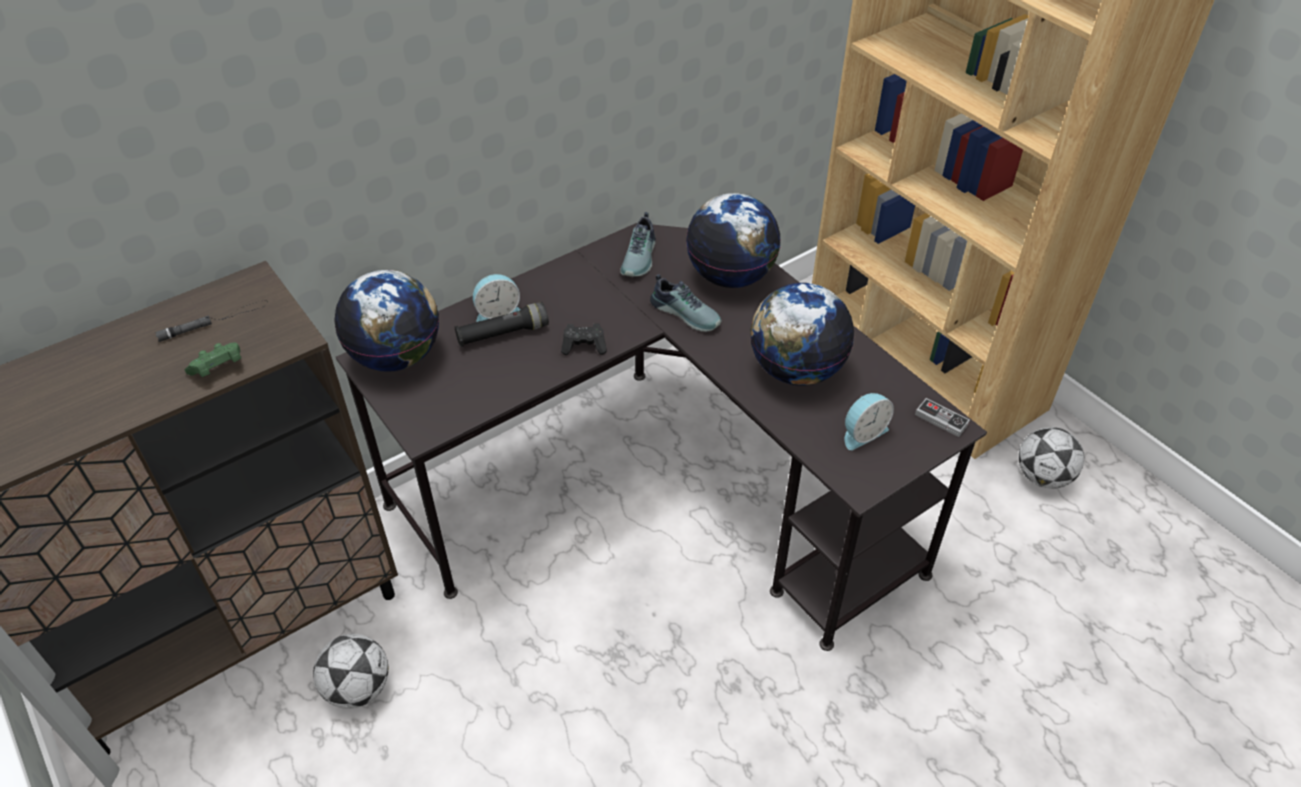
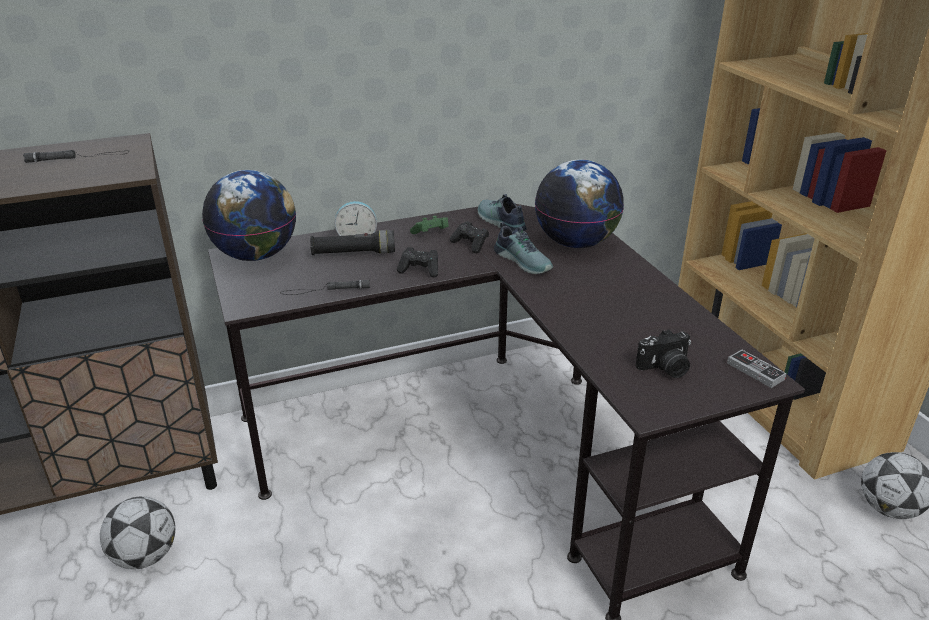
camera: 15 degrees right, 15 degrees down
green game controller [185,343,241,377] -> green game controller moved to [410,216,449,234]
shoe [620,212,656,277] -> shoe turned 120 degrees clockwise [478,194,527,231]
globe [750,283,854,386] -> none
alarm clock [845,393,894,450] -> camera [635,329,691,378]
none -> black flashlight [280,280,370,295]
none -> black game controller [450,221,489,254]

